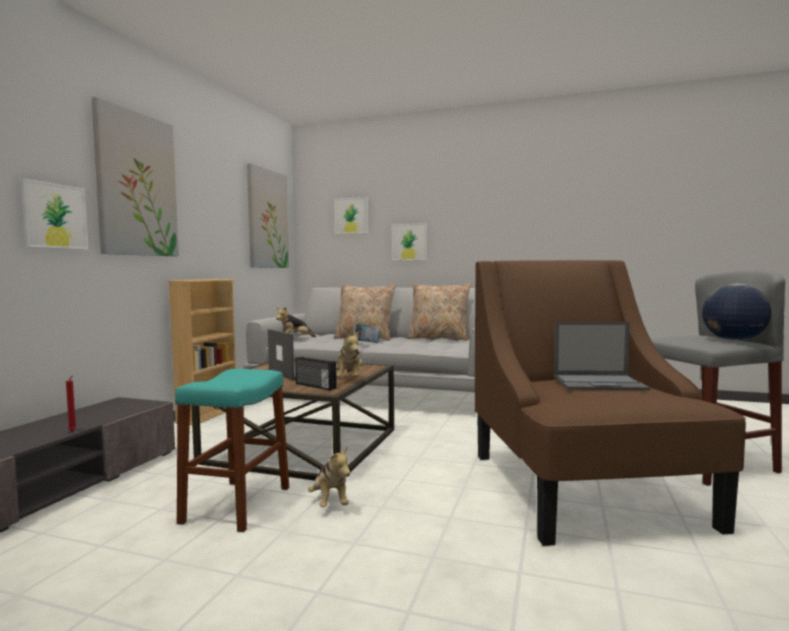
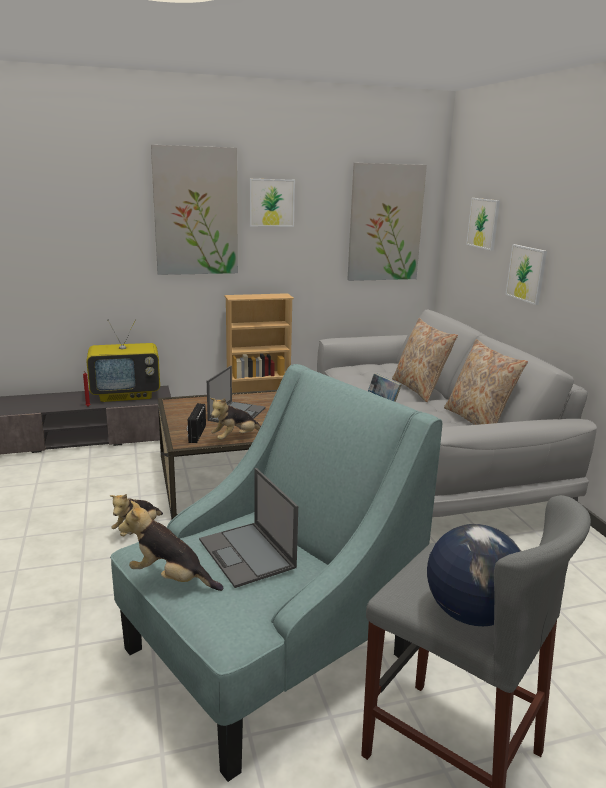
camera: 55 degrees right, 15 degrees up
picture [20,178,88,250] -> picture moved to [250,179,295,227]
turquoise stool [175,369,289,532] -> none
plush toy [276,306,316,337] -> plush toy moved to [118,501,223,591]
brown armchair [475,260,746,546] -> turquoise armchair [110,364,442,782]
none -> television [86,319,160,402]

